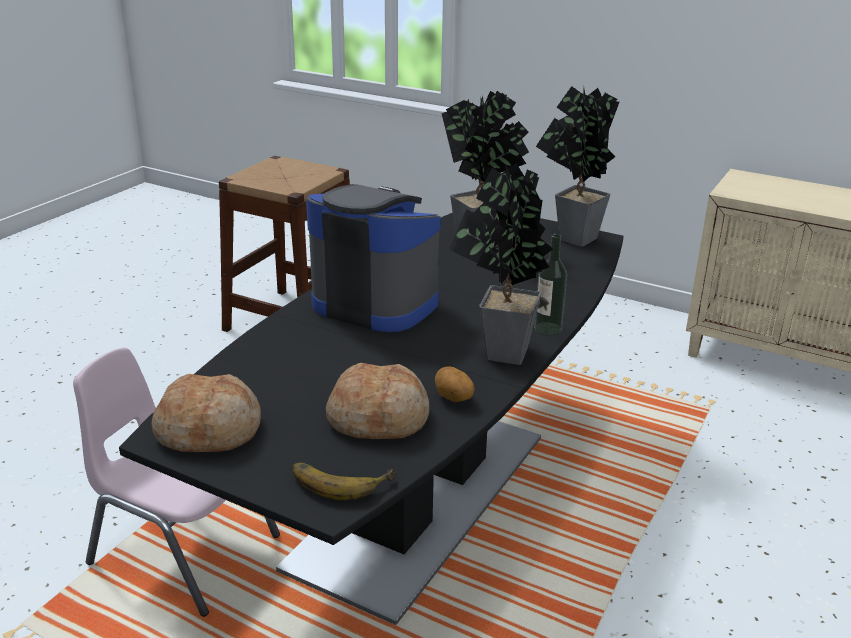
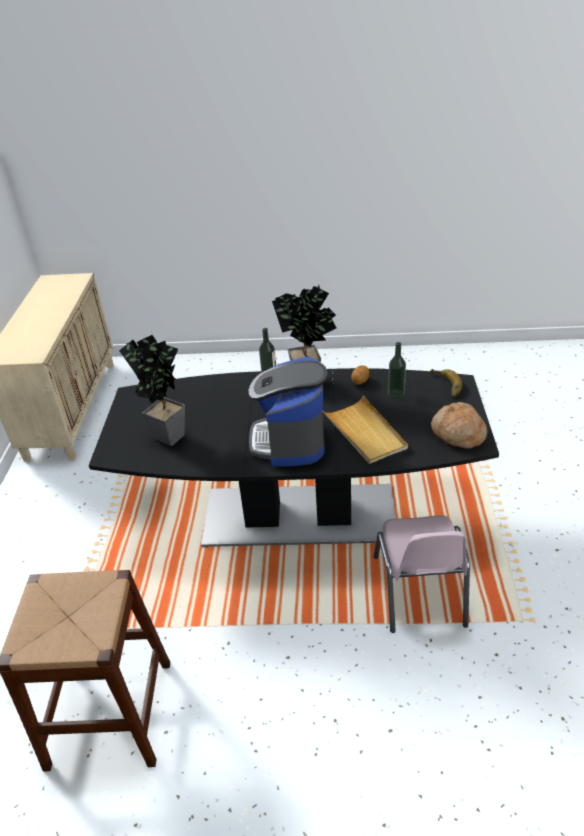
camera: 115 degrees left, 10 degrees up
bread [326,363,429,439] -> bottle [388,342,406,399]
potted plant [536,86,619,247] -> none
none -> beige tray [322,396,408,464]

